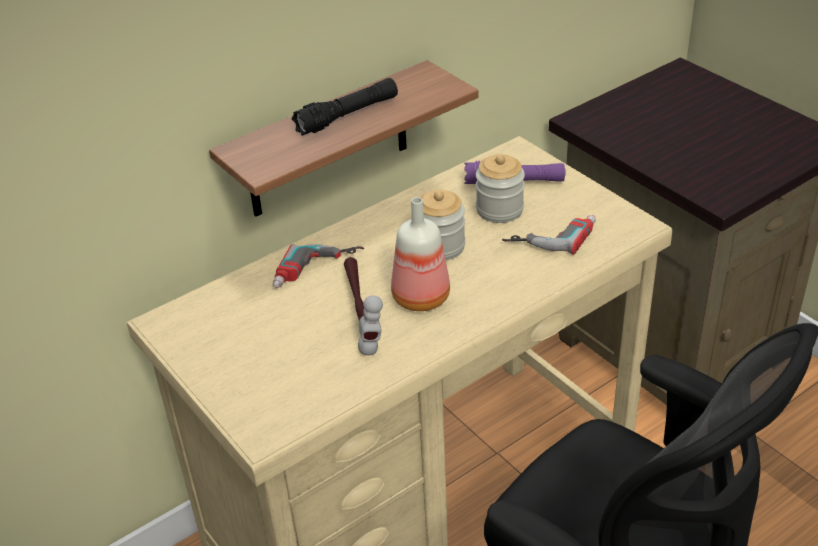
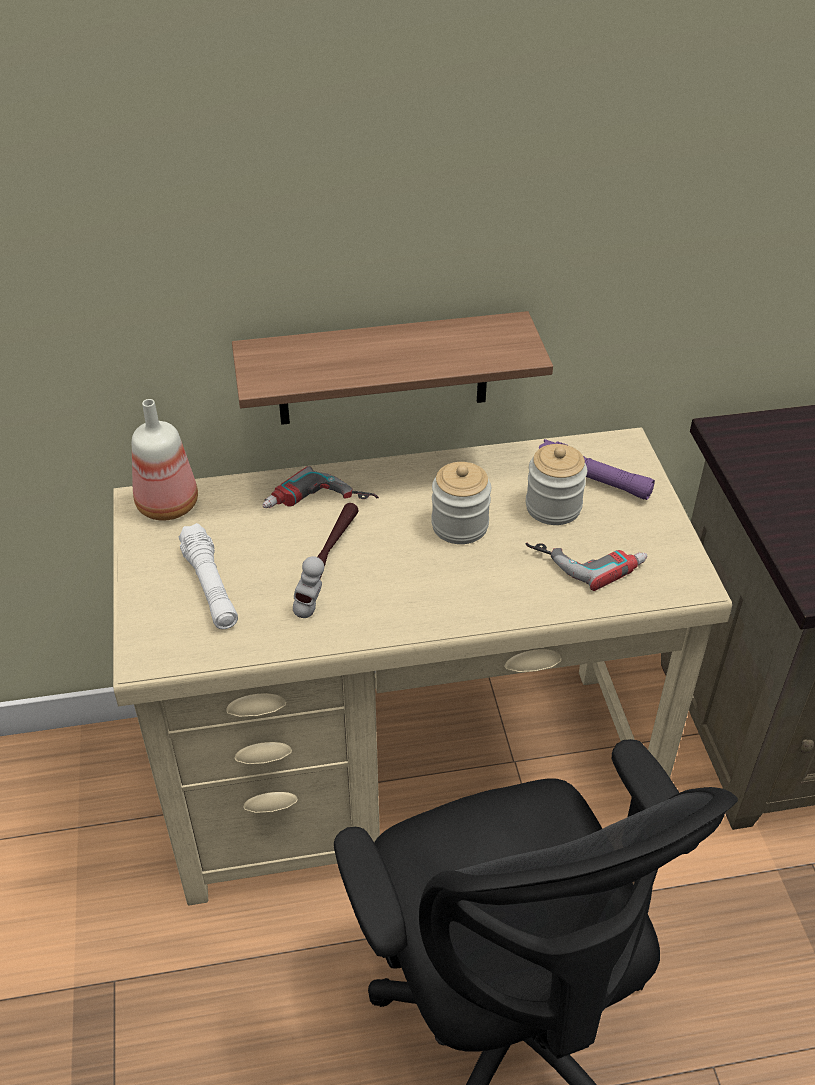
camera: 25 degrees right, 5 degrees up
black flashlight [292,78,398,136] -> none
bottle [391,197,450,311] -> bottle moved to [132,399,198,521]
none -> white flashlight [179,523,238,629]

